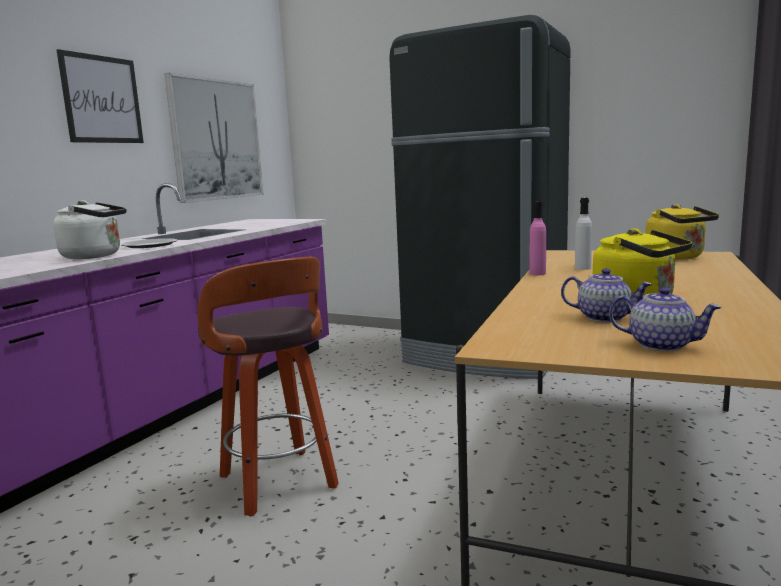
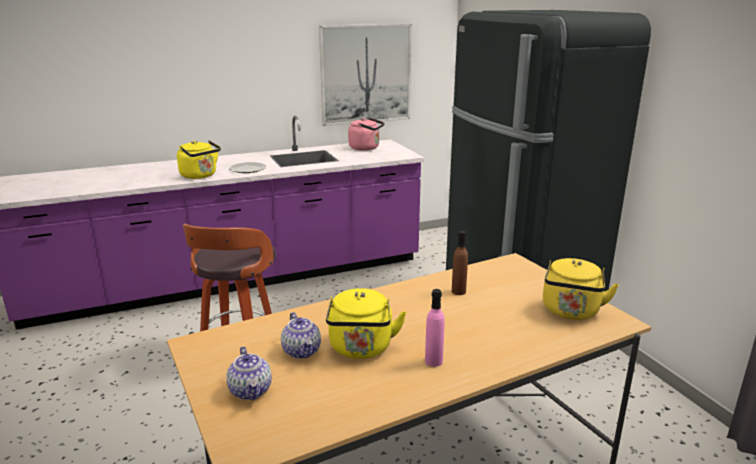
camera: 40 degrees right, 10 degrees up
white kettle [53,200,127,259] -> yellow kettle [177,140,221,179]
picture [57,49,144,143] -> none
pink bottle [529,201,546,275] -> pink bottle moved to [425,289,445,367]
white bottle [575,198,592,270] -> brown bottle [452,231,468,295]
none -> pink kettle [348,118,384,151]

